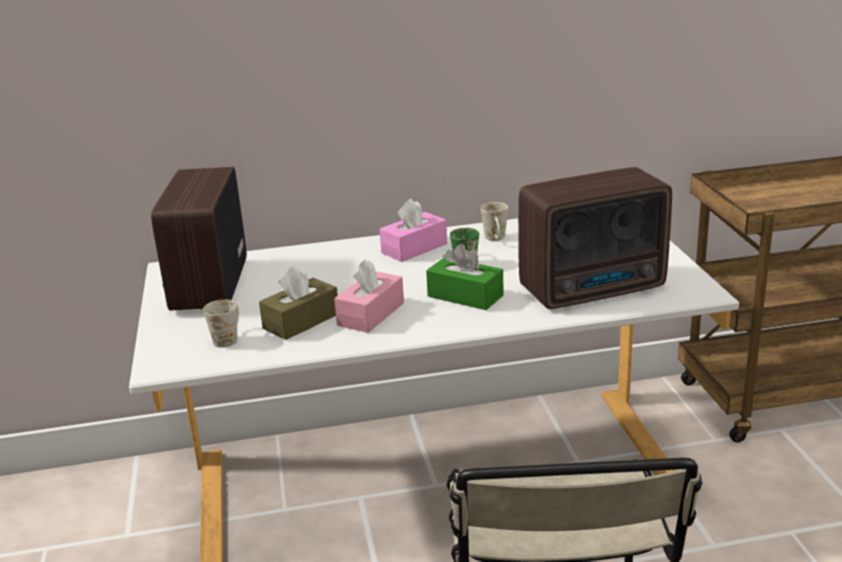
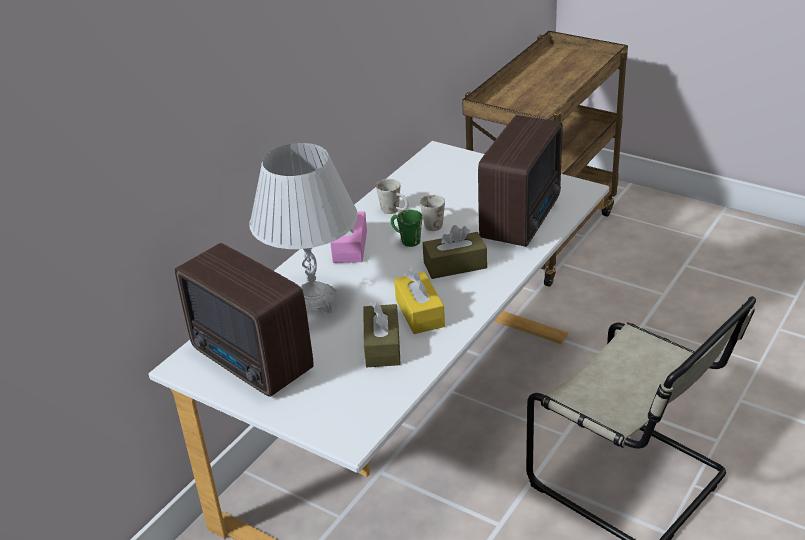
camera: 45 degrees left, 10 degrees up
white mug [203,300,239,348] -> white mug moved to [420,195,445,231]
pink tissue box [334,259,404,333] -> yellow tissue box [394,270,445,334]
green tissue box [426,244,504,310] -> brown tissue box [423,225,487,279]
none -> white table lamp [250,143,358,313]

